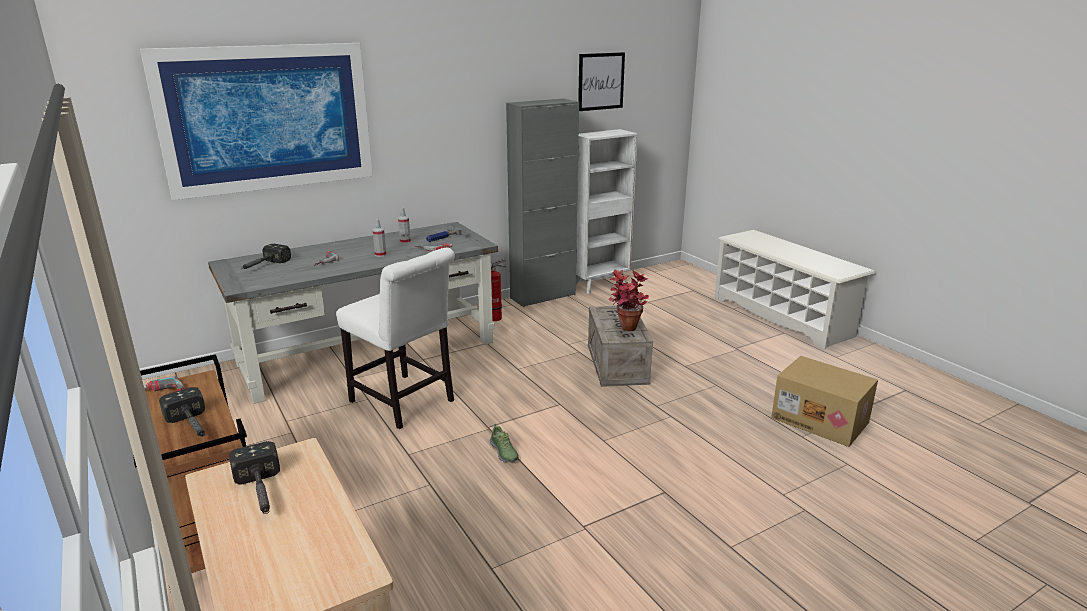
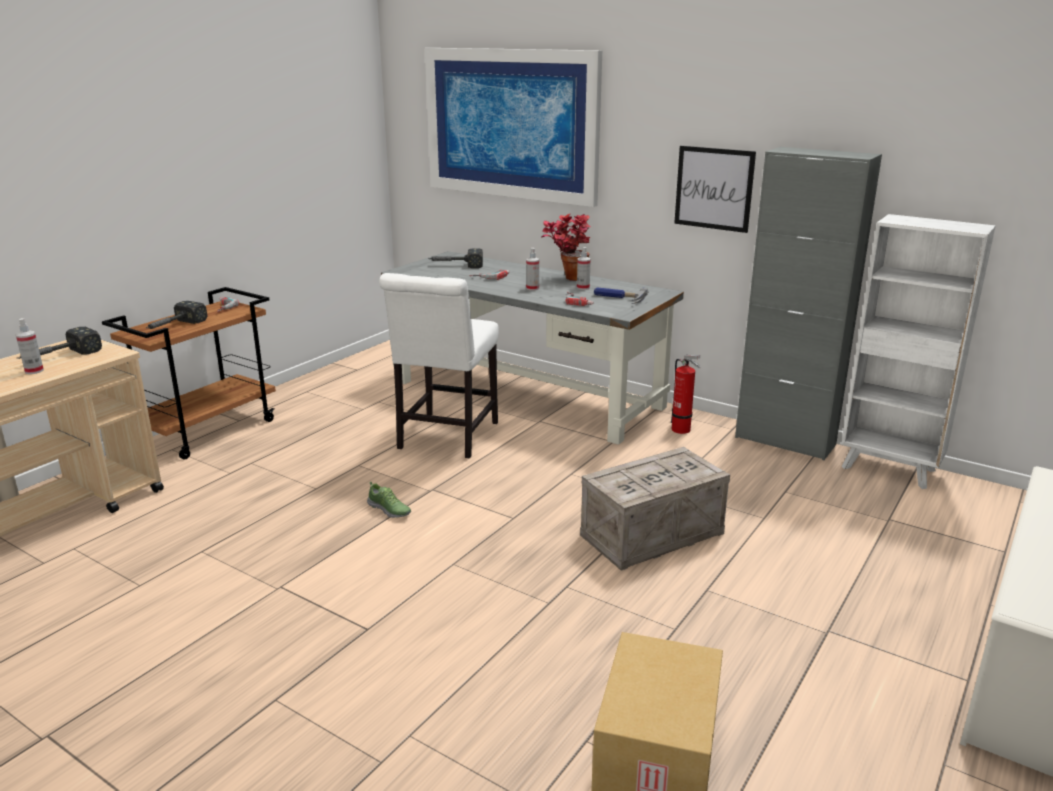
camera: 65 degrees right, 0 degrees up
shoe [490,424,519,463] -> shoe turned 90 degrees counterclockwise [367,482,411,518]
picture [578,52,625,111] -> picture moved to [674,146,756,233]
potted plant [609,270,649,331] -> potted plant moved to [541,214,591,281]
none -> spray bottle [16,318,44,374]

